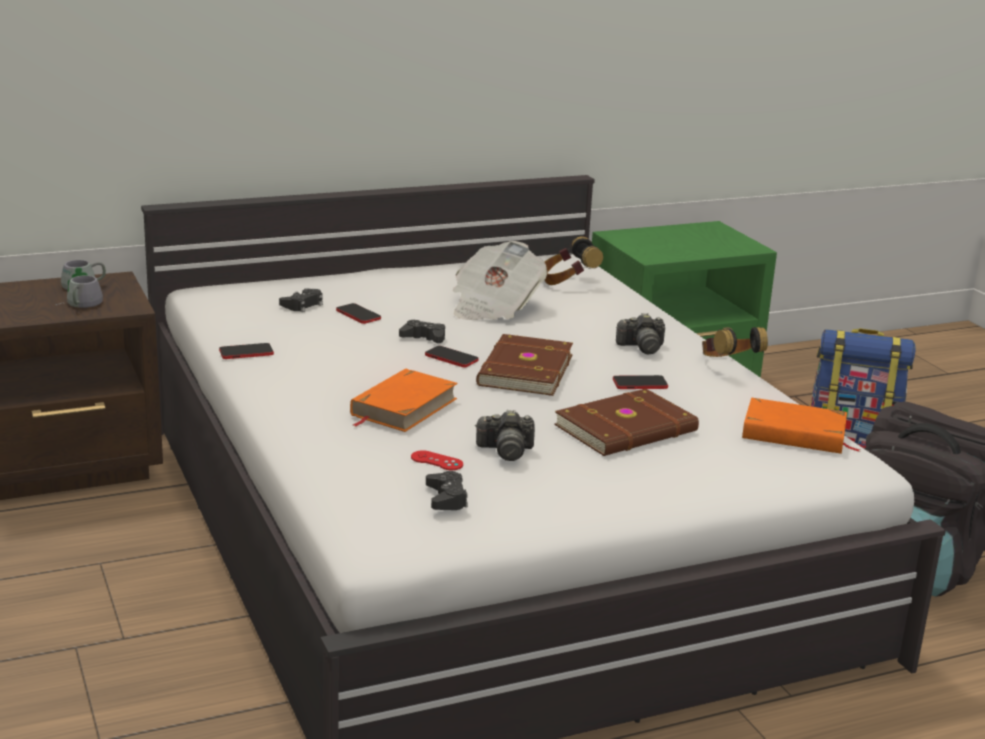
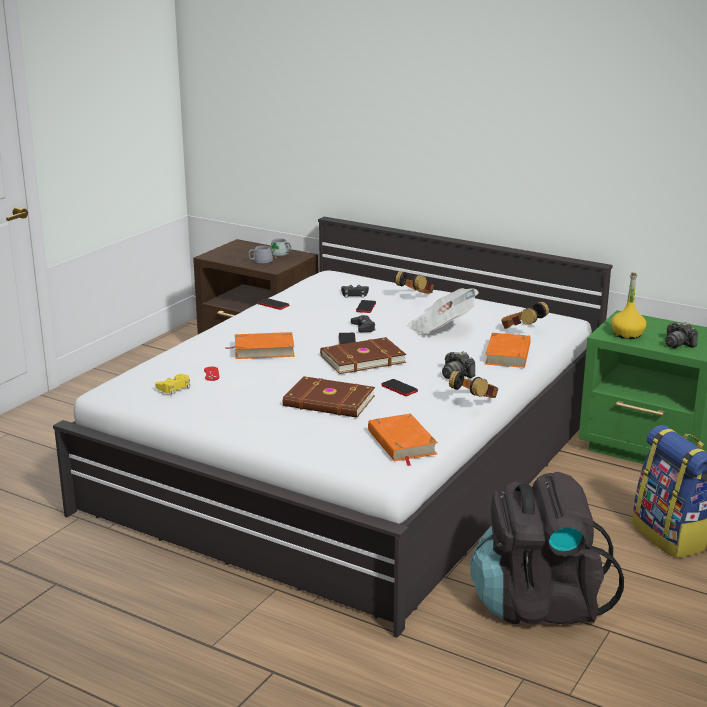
camera: 55 degrees right, 0 degrees up
black game controller [426,471,468,510] -> yellow game controller [155,374,190,394]
camera [475,410,535,461] -> camera moved to [665,322,698,348]
none -> headphones [395,271,434,293]
none -> orange book [485,333,531,368]
none -> yellow bottle [611,272,646,339]

